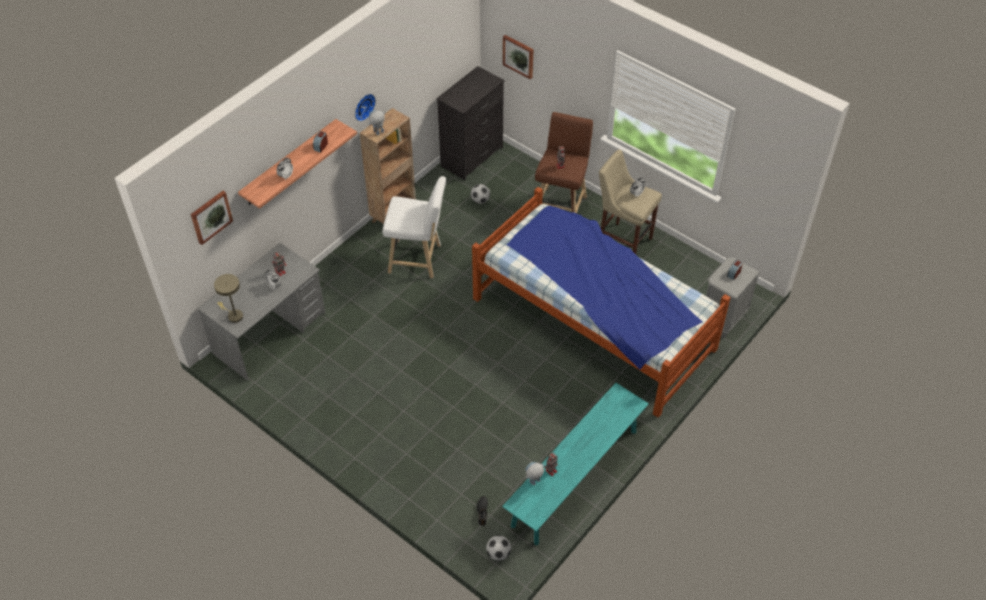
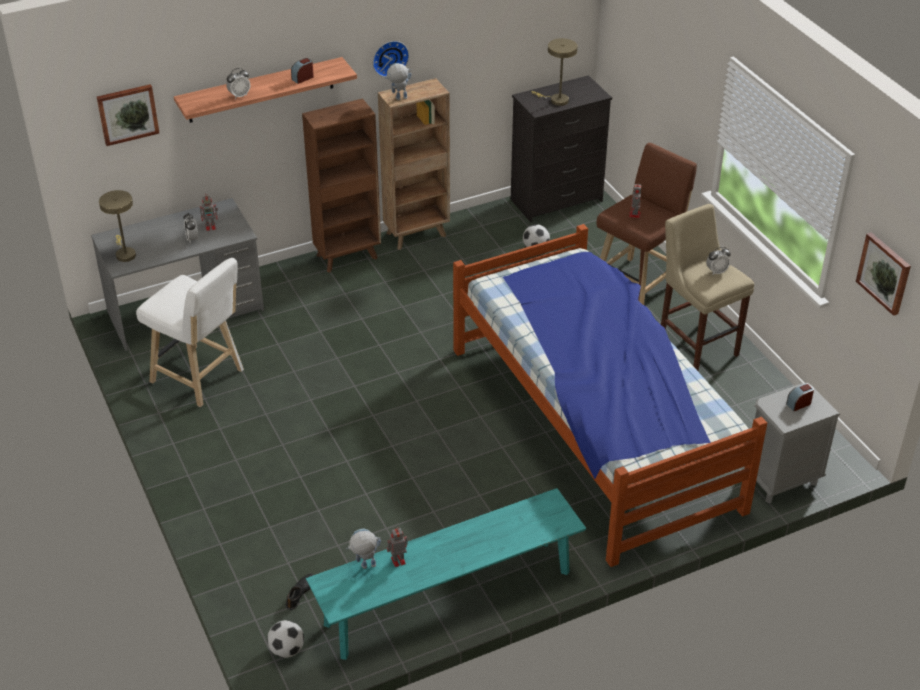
camera: 25 degrees right, 10 degrees down
white stool [382,176,446,278] -> white stool moved to [136,258,244,407]
picture [503,35,534,79] -> picture moved to [856,232,911,316]
none -> brown bookcase [302,98,381,273]
none -> beige table lamp [531,38,578,106]

